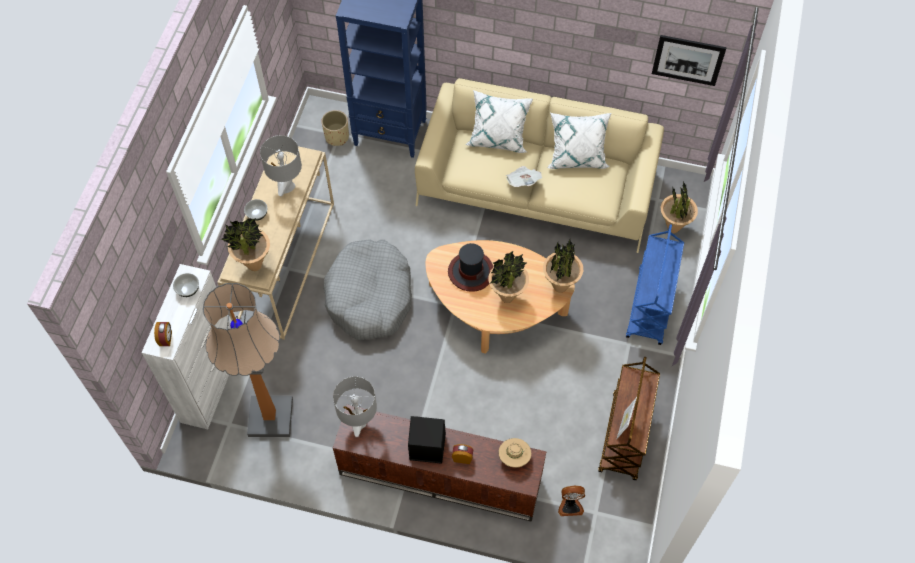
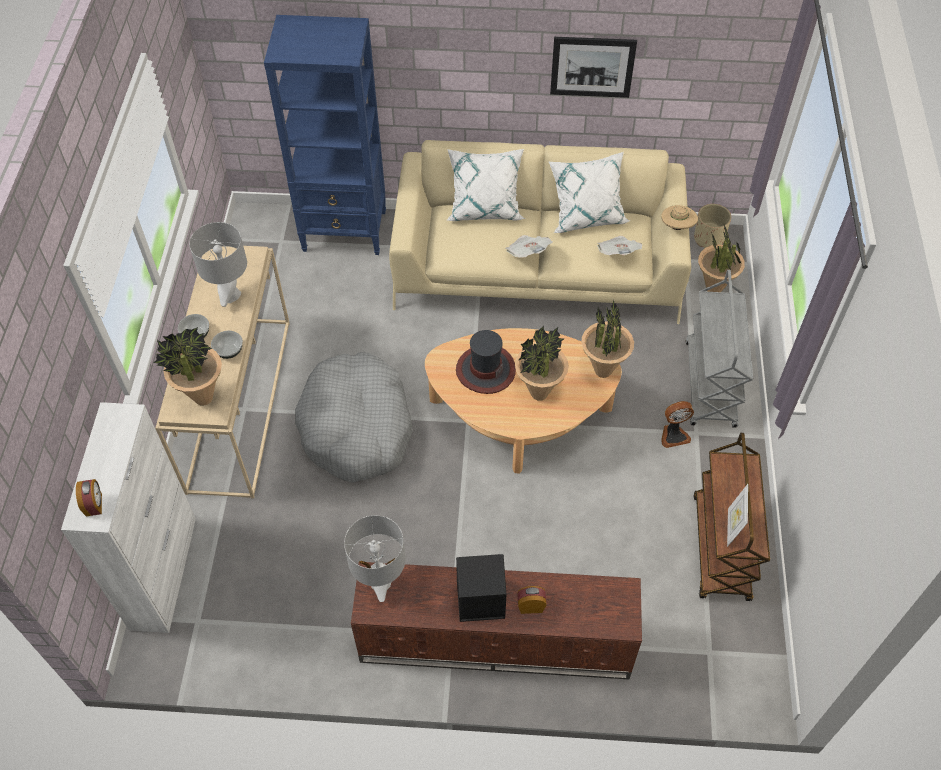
camera: 10 degrees left, 5 degrees down
bowl [173,273,199,297] -> bowl moved to [211,331,243,359]
floor lamp [203,283,293,437] -> none
beige planter [321,110,349,146] -> beige planter moved to [694,204,731,248]
beige hat [499,438,531,468] -> beige hat moved to [661,205,698,230]
fan [558,486,585,516] -> fan moved to [661,401,694,448]
blue cart [626,224,684,345] -> grey cart [685,270,753,428]
picture [652,35,727,86] -> picture moved to [550,37,637,98]
none -> newspaper [597,236,642,255]

